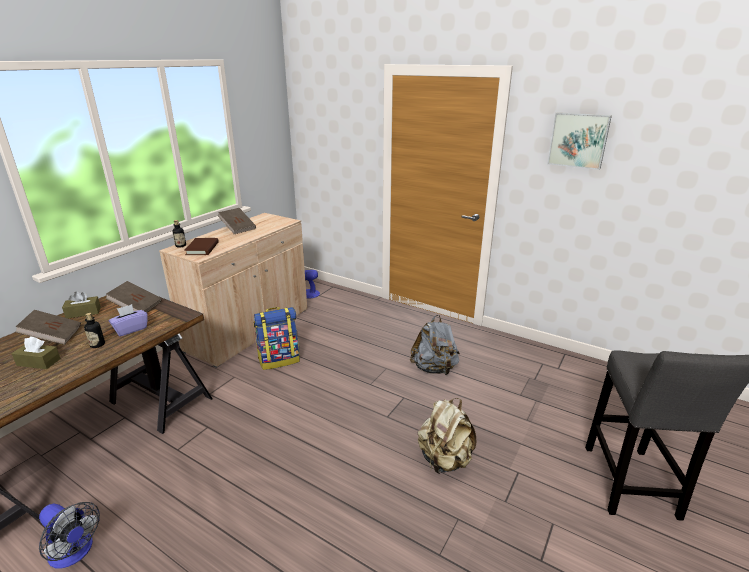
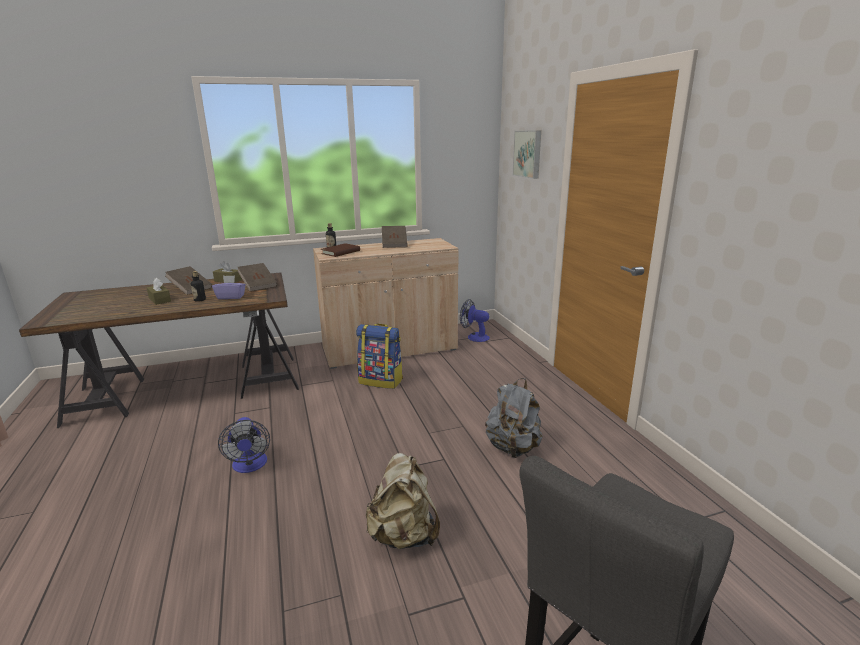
camera: 40 degrees right, 5 degrees down
fan [39,502,100,568] -> fan moved to [218,417,270,473]
picture [547,112,612,170] -> picture moved to [513,130,541,179]

